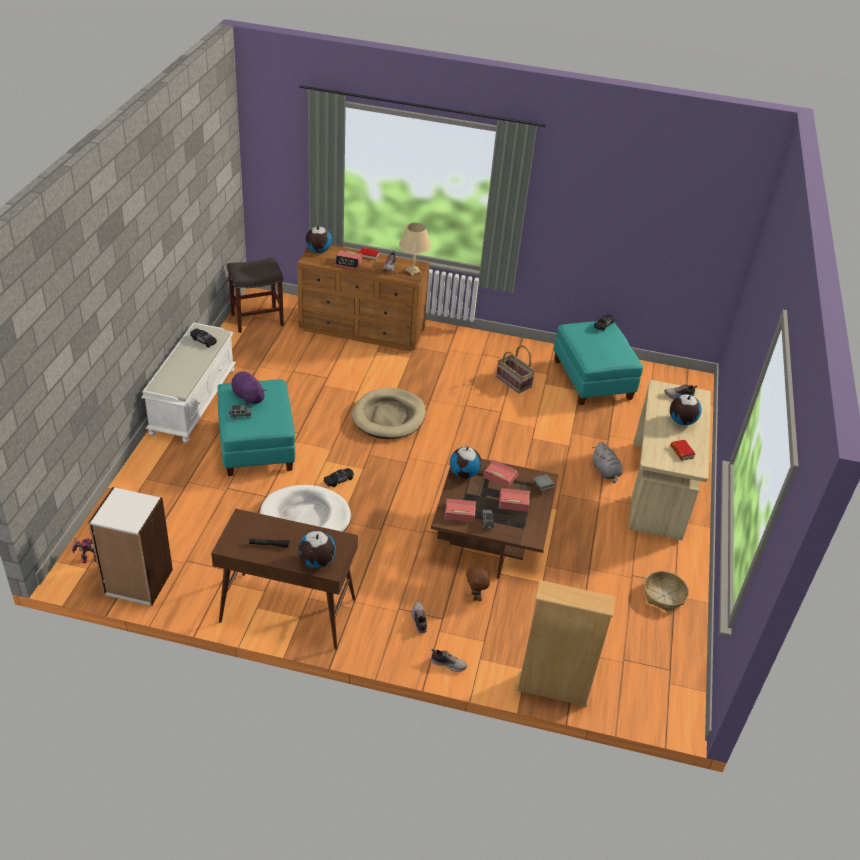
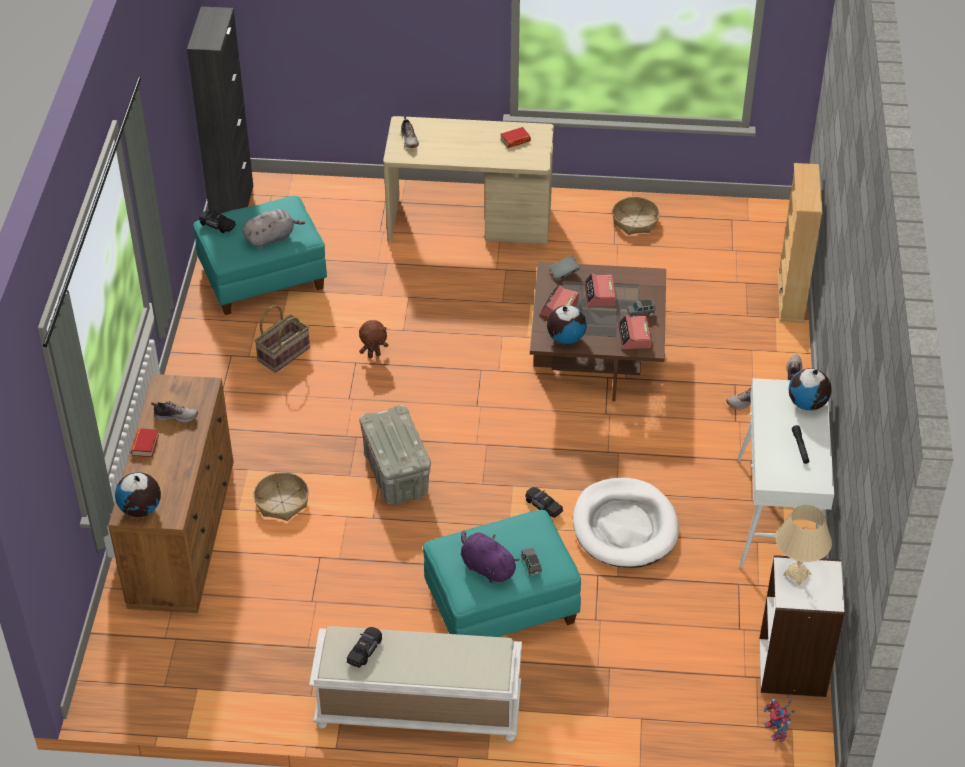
camera: 95 degrees left, 5 degrees up
brown console table [211,509,358,650] -> white console table [737,378,834,568]
grey stool [227,257,284,333] -> none
purple plush toy [231,371,266,405] -> purple plush toy turned 90 degrees clockwise [461,530,520,583]
alarm clock [335,250,363,270] -> none
beige dog bed [352,388,426,439] -> grey storage box [359,405,431,504]
beige table lamp [399,223,431,276] -> beige table lamp moved to [776,505,832,586]
brown plush toy [466,566,490,601] -> brown plush toy moved to [359,320,388,358]
grey plush toy [593,442,622,483] -> grey plush toy moved to [243,209,305,248]
globe [670,394,702,425] -> none
none -> black cabinet [187,6,254,214]
none -> basket [253,472,309,521]

